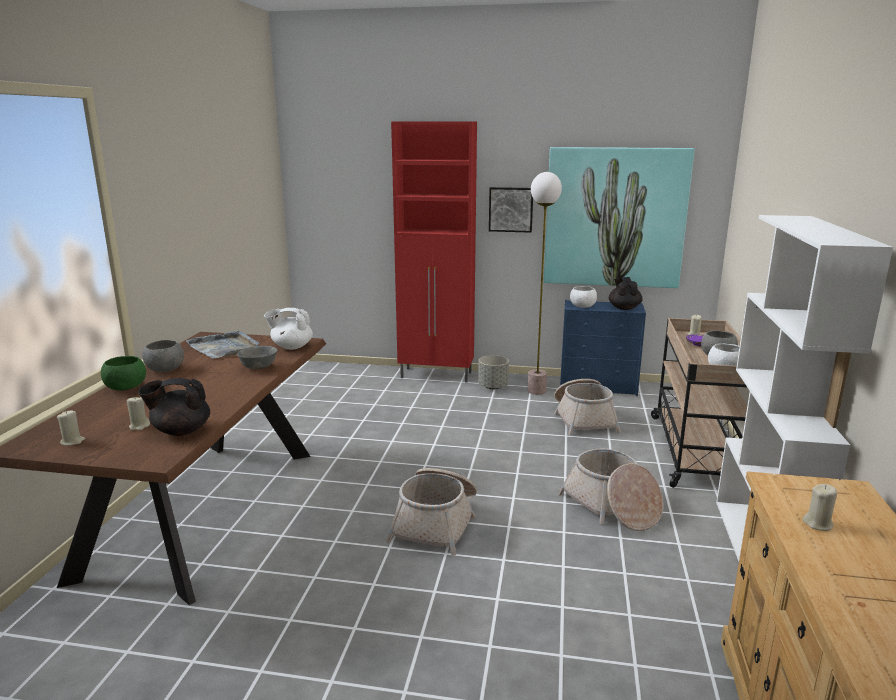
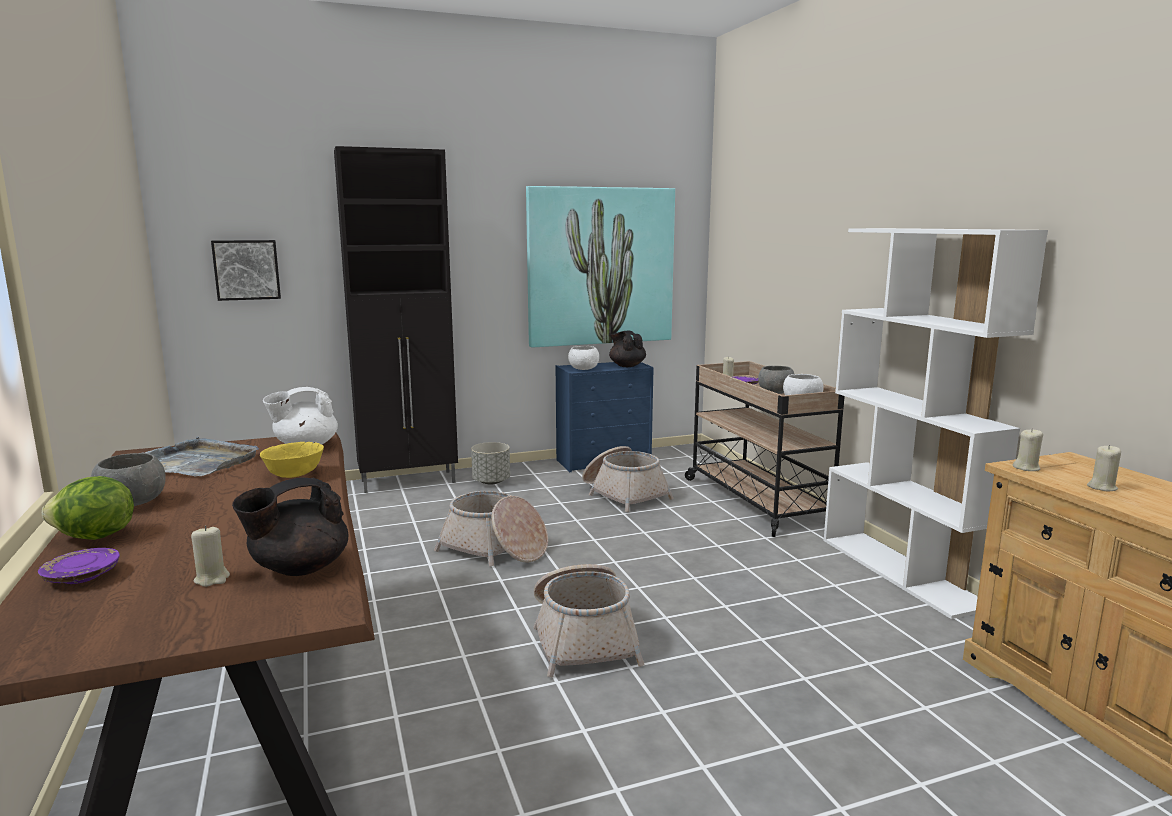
camera: 30 degrees left, 5 degrees down
beige candle [57,410,85,446] -> beige candle moved to [1013,428,1043,471]
green bowl [101,356,146,391] -> lettuce [42,476,134,540]
grey bowl [237,346,277,369] -> yellow bowl [260,442,324,478]
red cabinet [391,121,477,382] -> black cabinet [334,146,458,493]
picture [489,187,533,233] -> picture moved to [211,240,281,301]
floor lamp [528,172,562,395] -> none
basket [558,449,664,531] -> basket moved to [434,491,548,566]
none -> purple plate [38,548,120,584]

